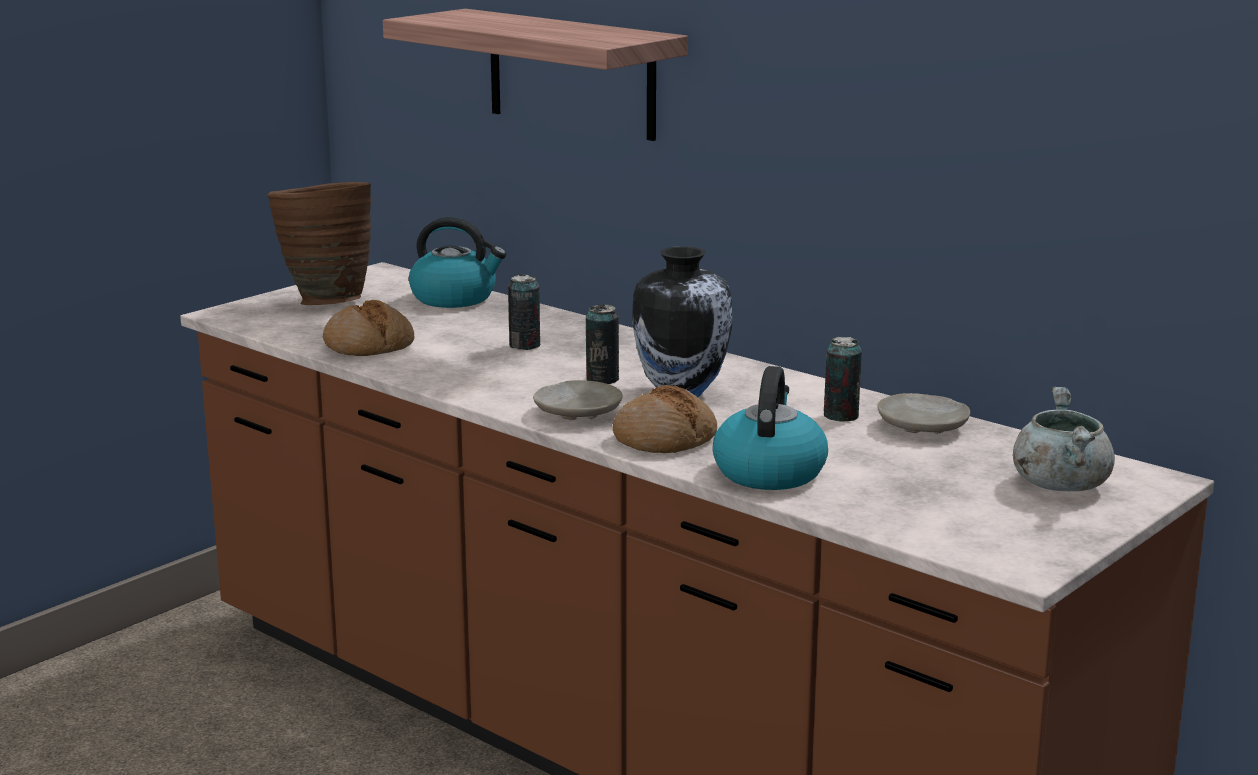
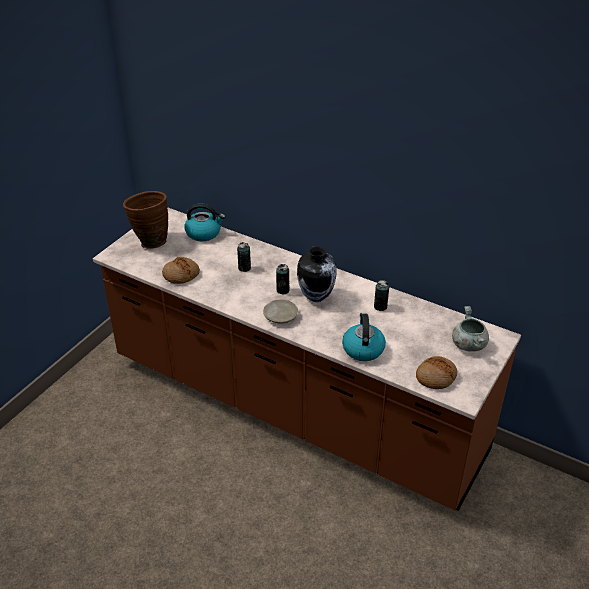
camera: 10 degrees left, 20 degrees up
shelf [383,9,688,141] -> none
bread [613,385,717,453] -> bread moved to [416,356,457,389]
beige plate [877,393,970,434] -> none

